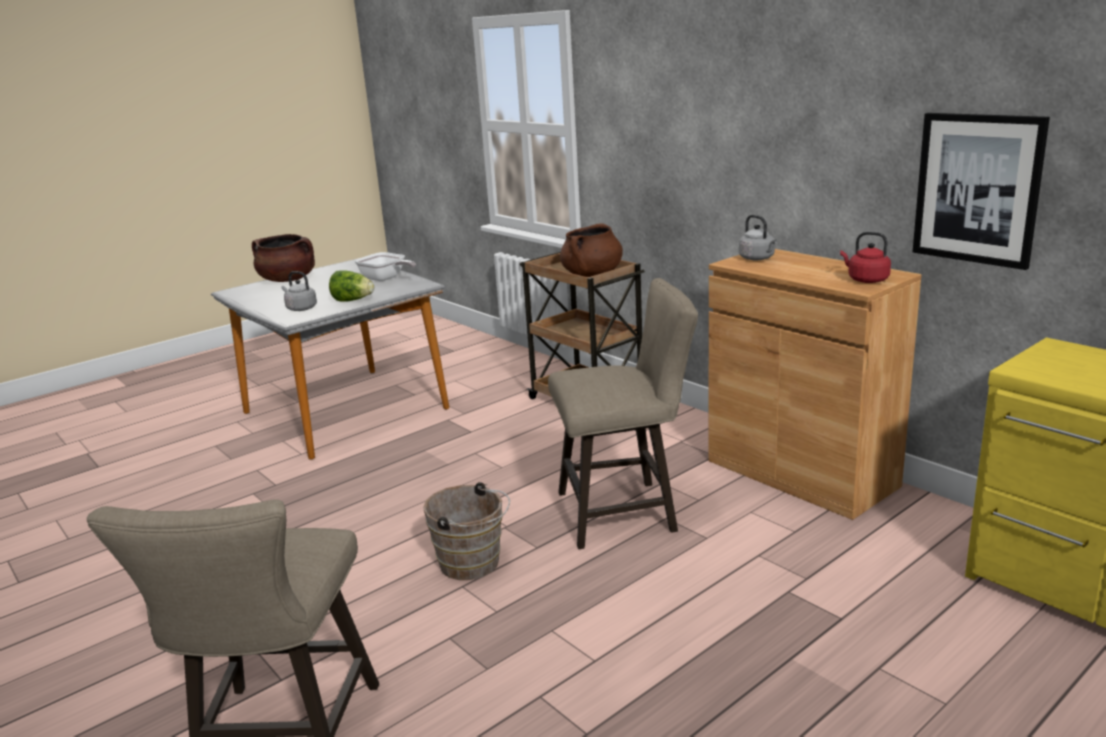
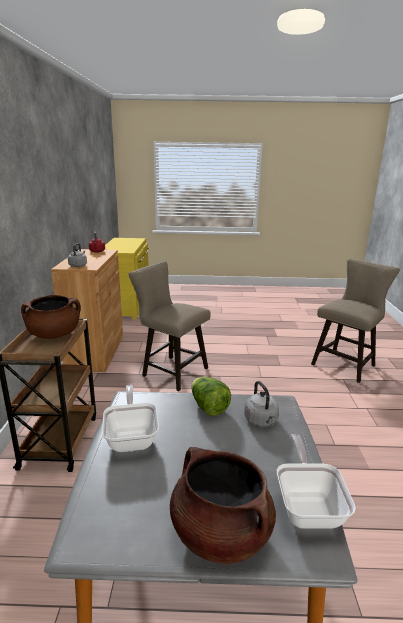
camera: 140 degrees left, 0 degrees up
brown bucket [423,482,510,580] -> none
picture [913,113,1050,270] -> none
none -> frying pan [277,434,356,529]

